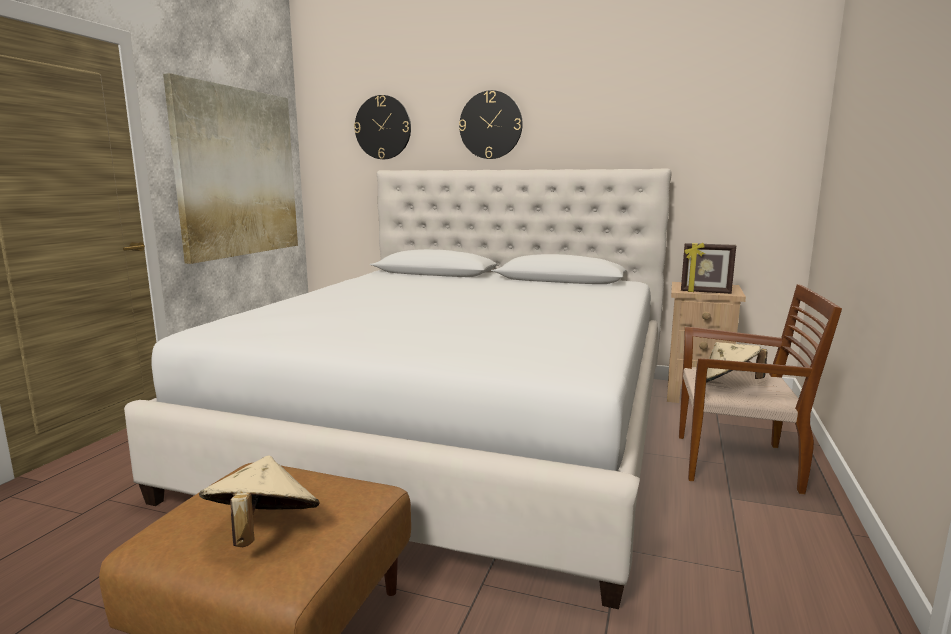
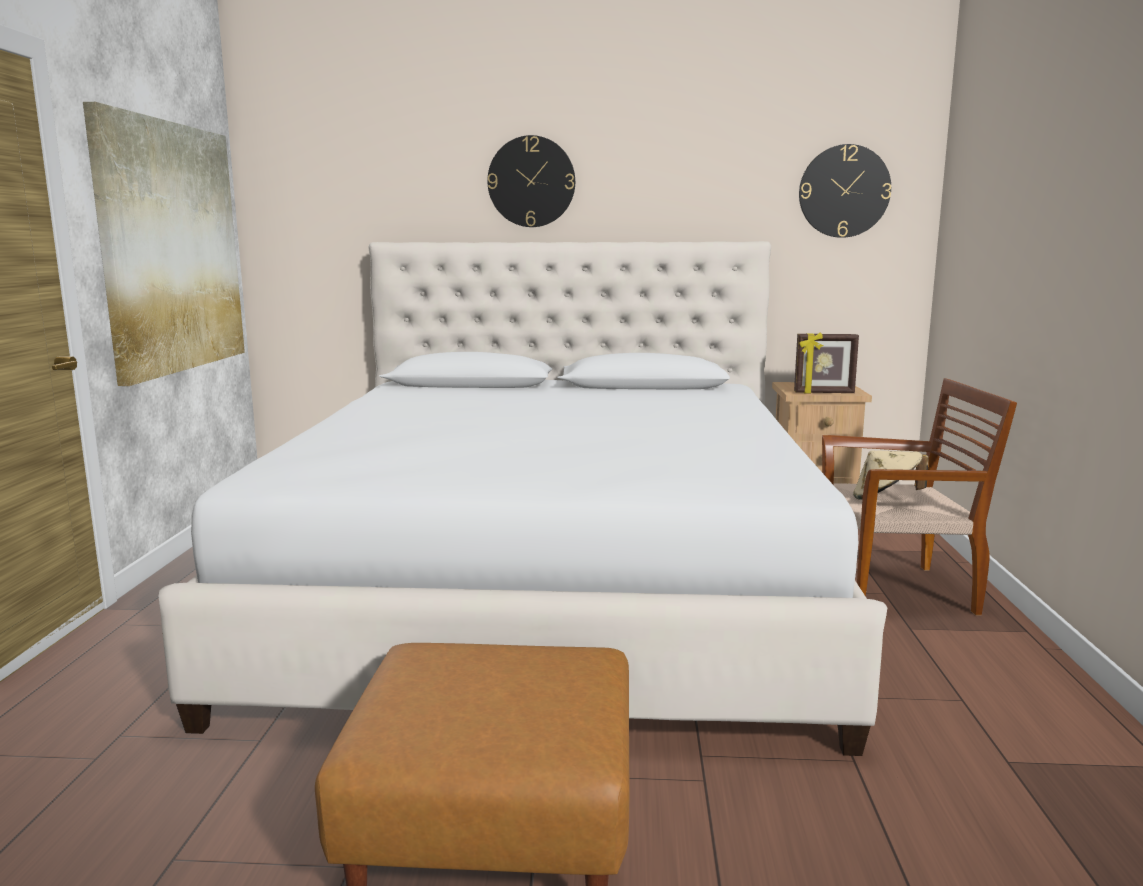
camera: 15 degrees left, 0 degrees up
beige hat [199,455,320,547] -> none
wall clock [354,95,411,159] -> wall clock moved to [799,144,891,238]

